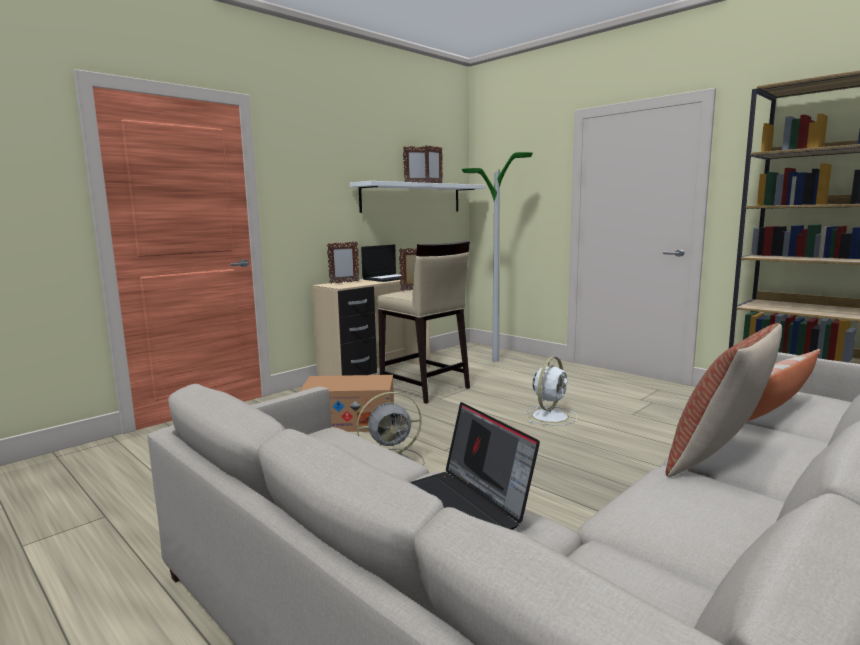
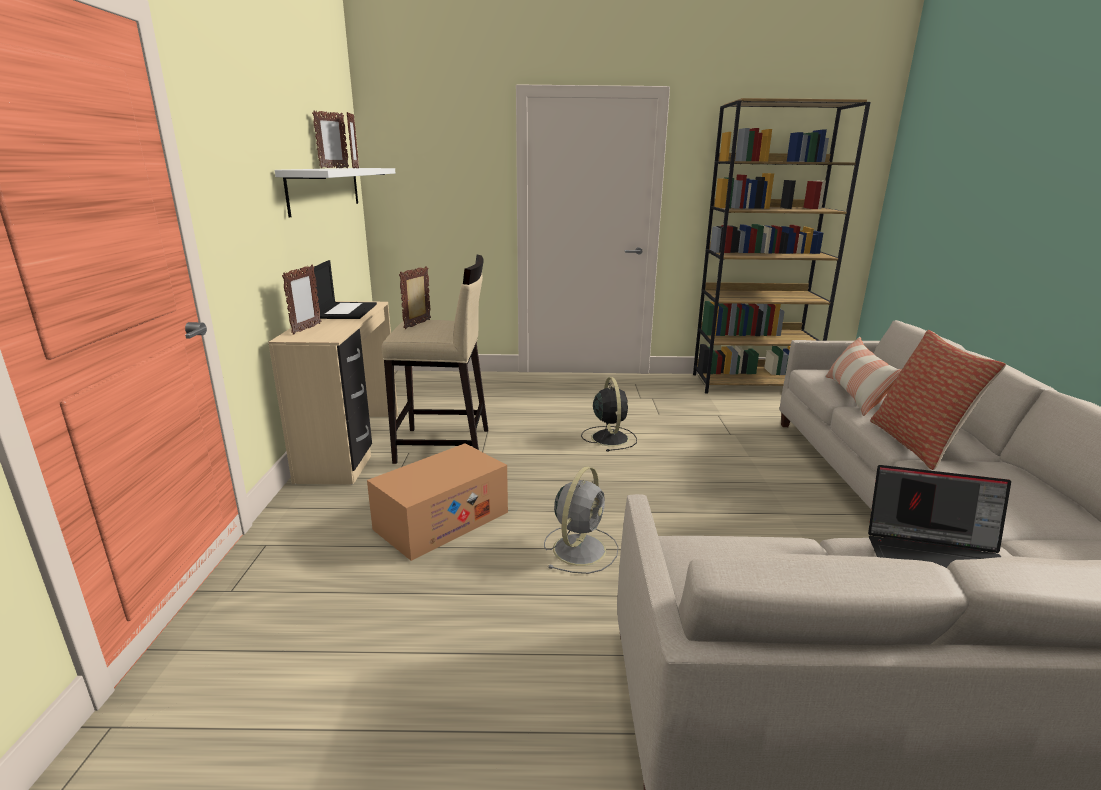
camera: 45 degrees left, 10 degrees up
floor lamp [462,152,533,362] -> none
white fan [525,356,577,426] -> black fan [581,377,637,452]

